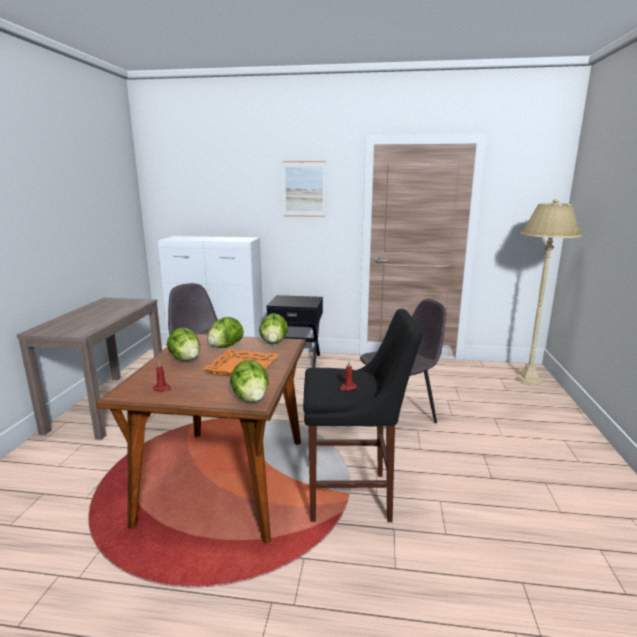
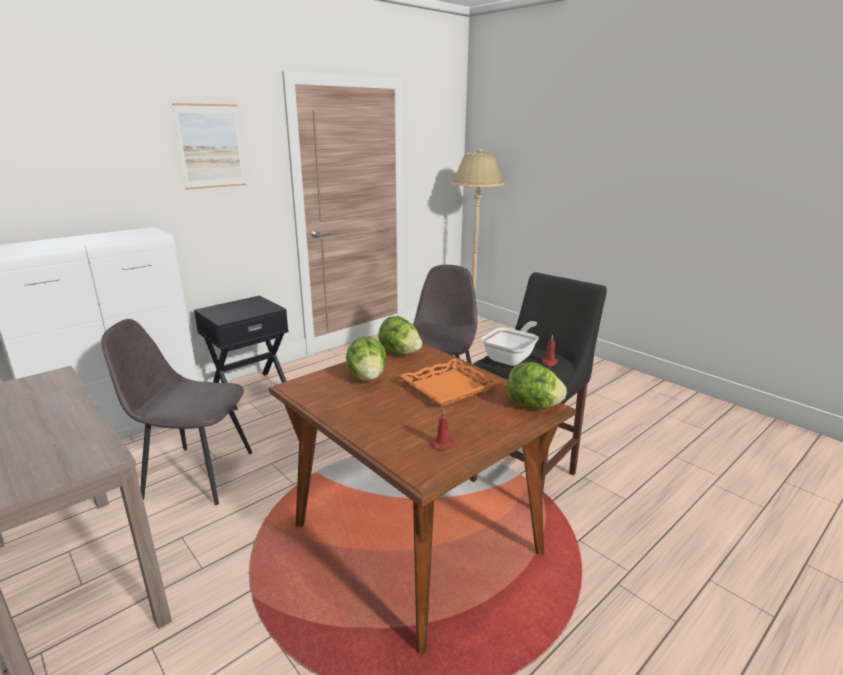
camera: 50 degrees left, 5 degrees up
lettuce [167,327,200,361] -> none
none -> frying pan [481,321,539,366]

